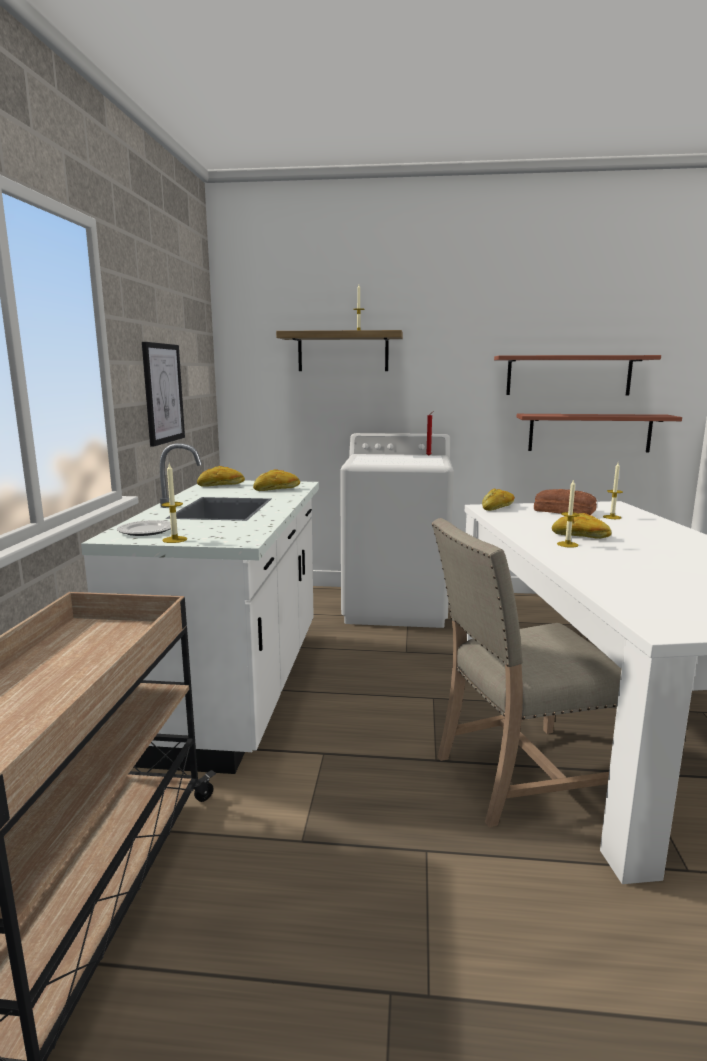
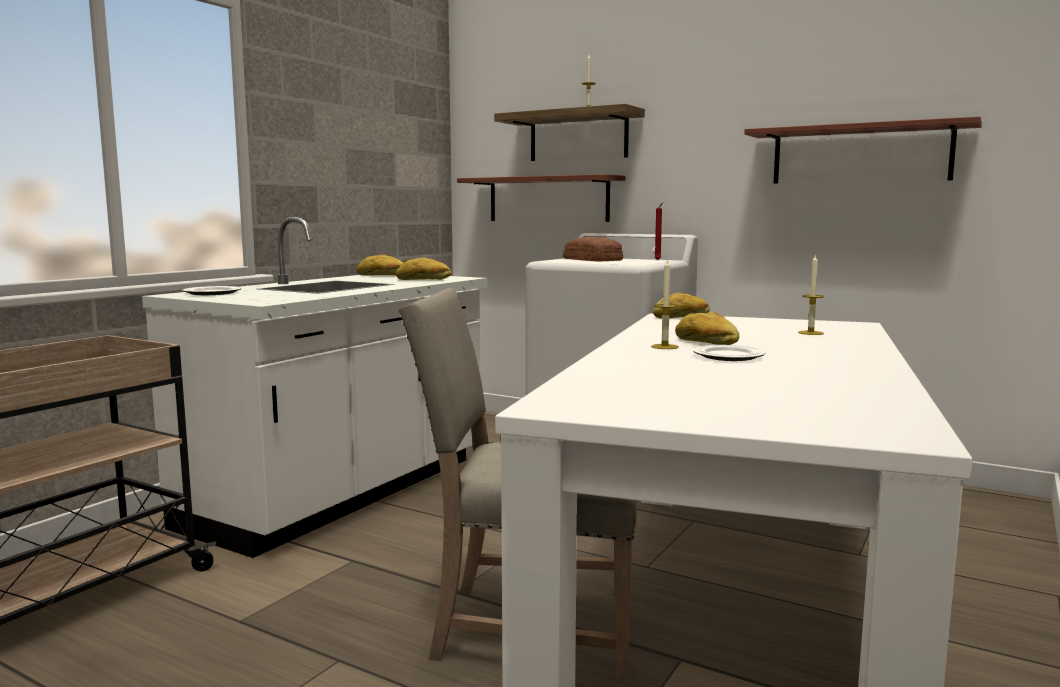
camera: 25 degrees right, 5 degrees down
picture [142,342,185,447] -> none
candle [162,464,187,543] -> none
shelf [517,414,682,452] -> shelf moved to [457,174,626,222]
bread [534,489,597,515] -> bread moved to [563,237,623,262]
none -> plate [693,345,765,361]

